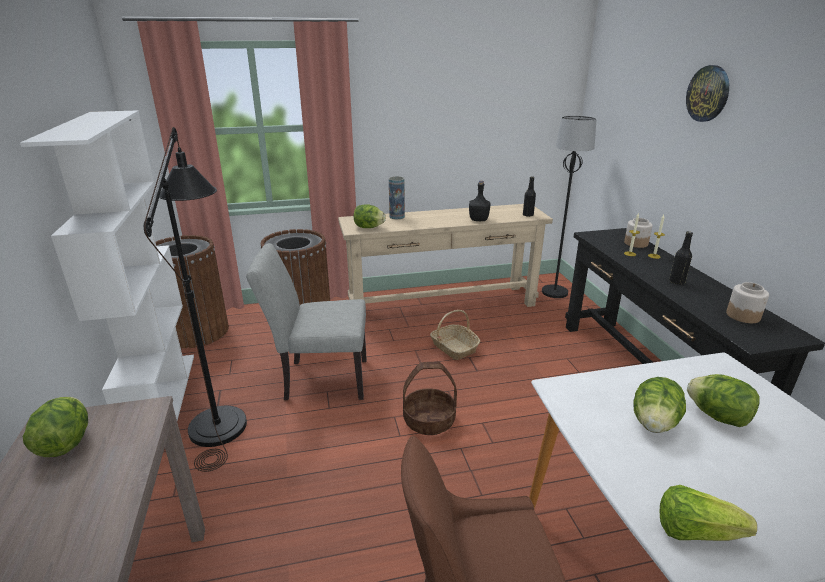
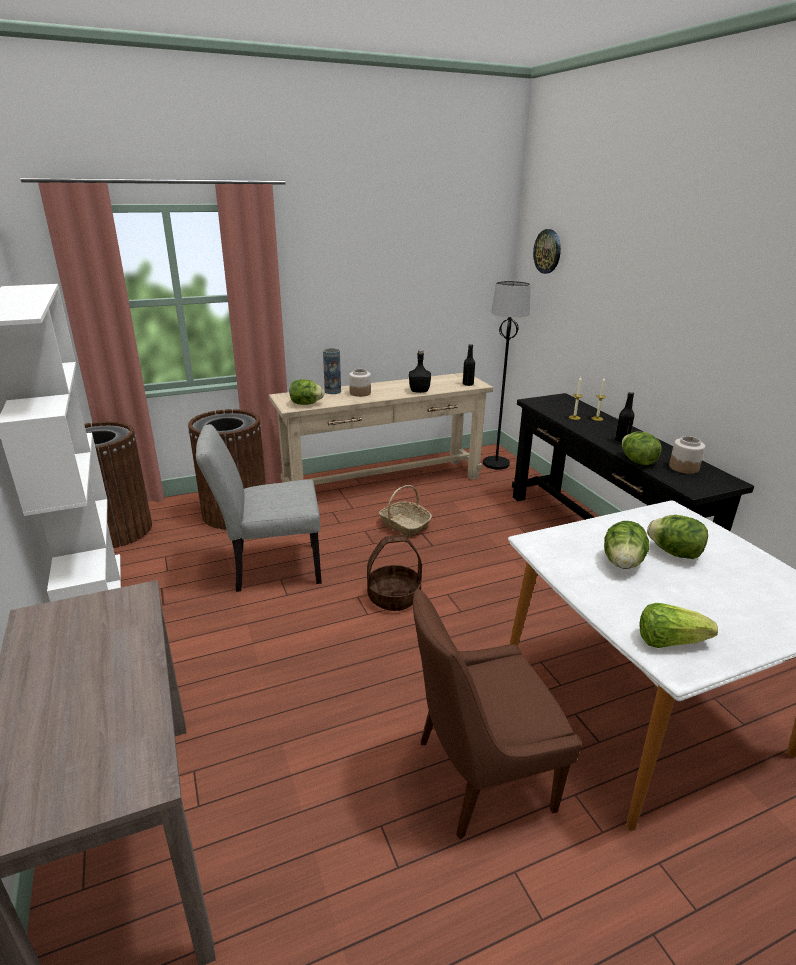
camera: 10 degrees left, 0 degrees up
lettuce [23,397,88,457] -> lettuce moved to [622,431,662,465]
black floor lamp [144,127,247,472] -> none
jar [624,218,653,248] -> jar moved to [349,369,371,397]
wall clock [686,65,729,122] -> wall clock moved to [533,229,561,274]

